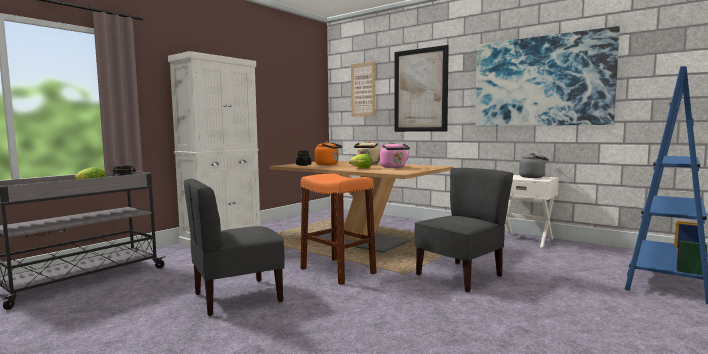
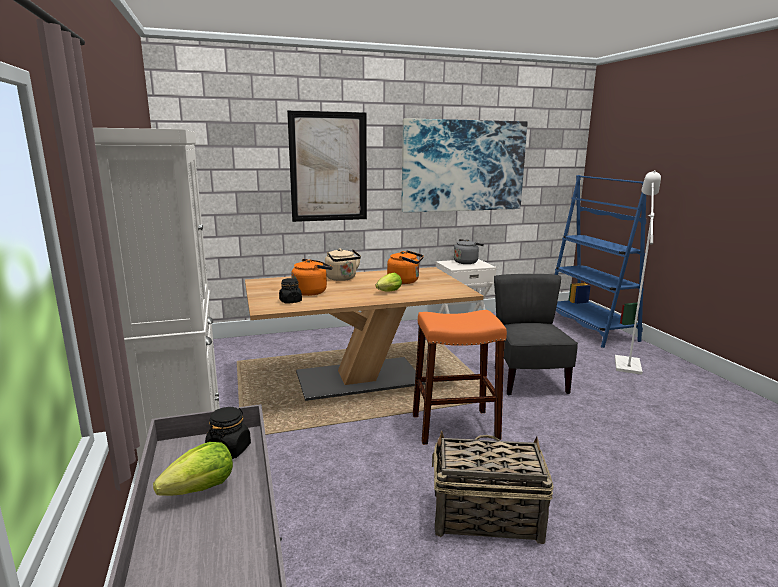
camera: 55 degrees left, 10 degrees up
grey chair [183,179,285,316] -> basket [432,431,554,544]
picture [351,61,375,117] -> none
pink kettle [380,142,410,168] -> orange kettle [387,250,424,284]
none -> white floor lamp [615,170,661,375]

